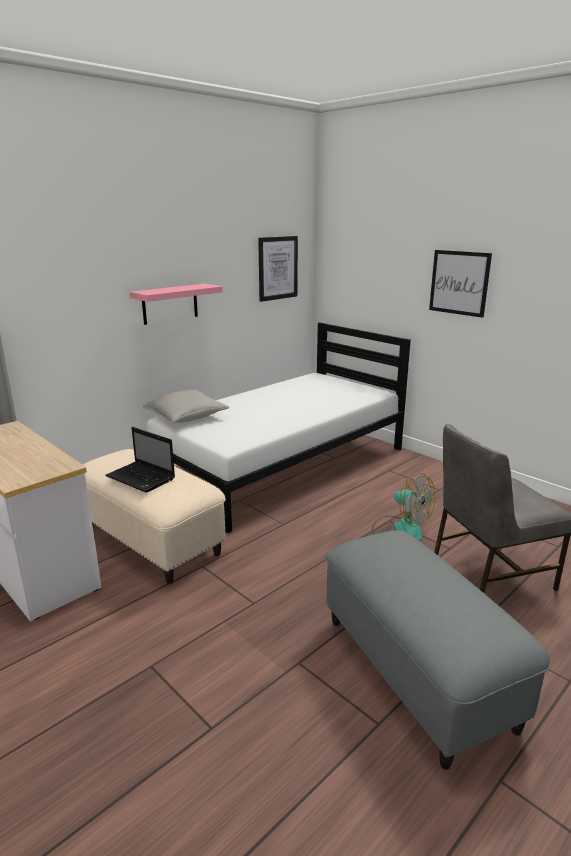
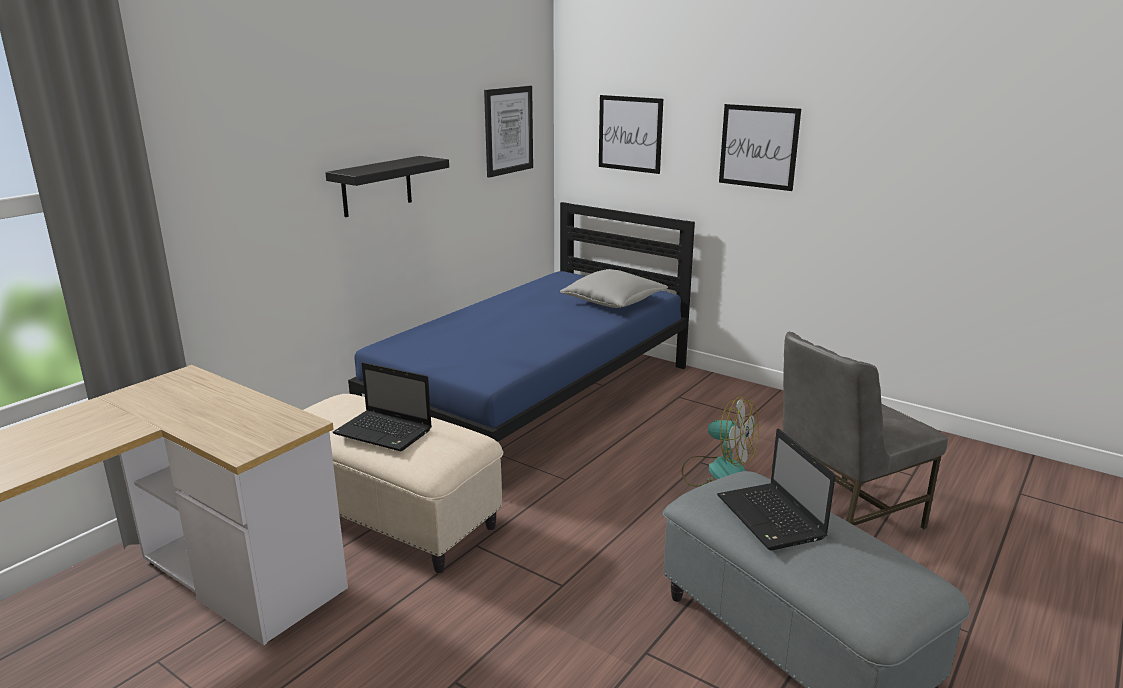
camera: 10 degrees left, 0 degrees up
pink shelf [130,283,223,325] -> black shelf [325,156,449,217]
grey pillow [143,390,229,423] -> grey pillow moved to [560,269,668,308]
white bed [147,322,411,533] -> blue bed [348,202,695,442]
none -> picture [599,95,663,174]
none -> laptop [717,428,836,550]

